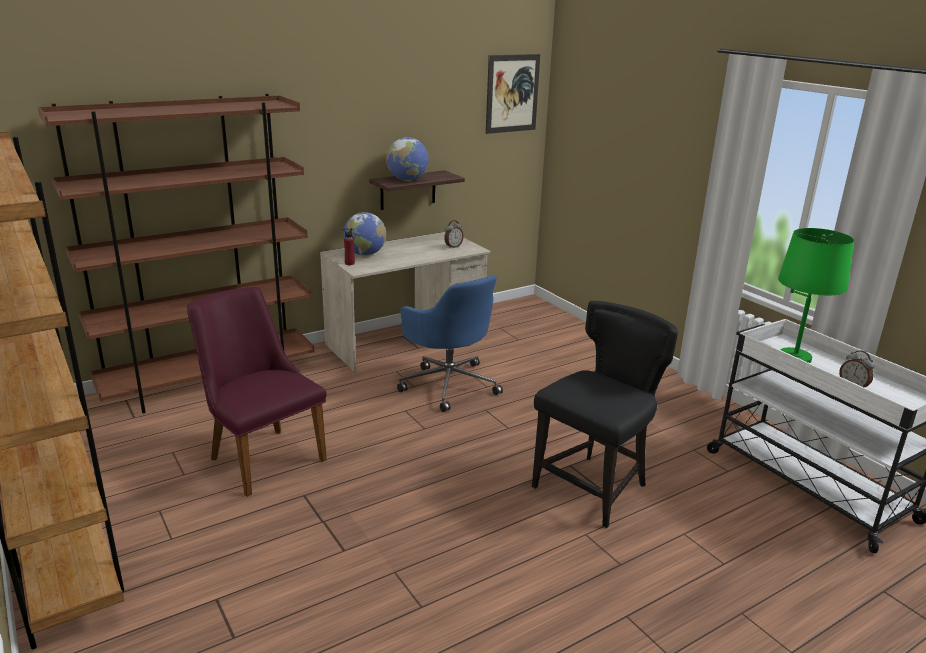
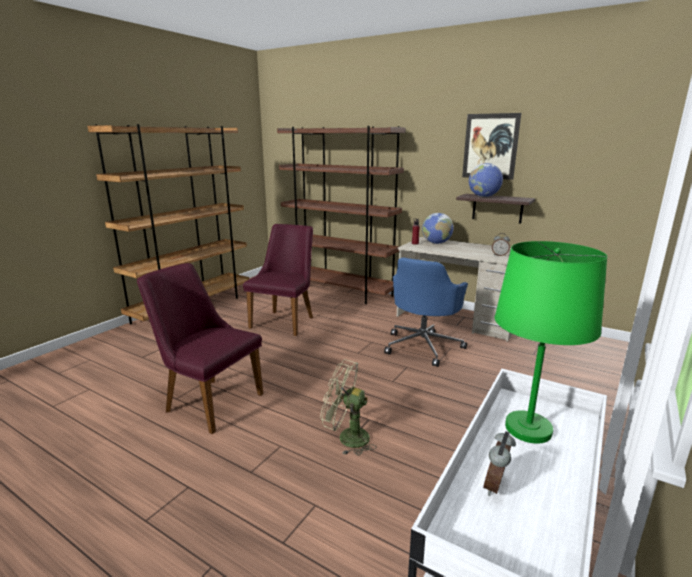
camera: 65 degrees right, 5 degrees down
picture [486,54,540,134] -> picture moved to [462,113,521,180]
black chair [532,301,678,528] -> green fan [320,359,377,456]
none -> purple chair [137,263,263,434]

